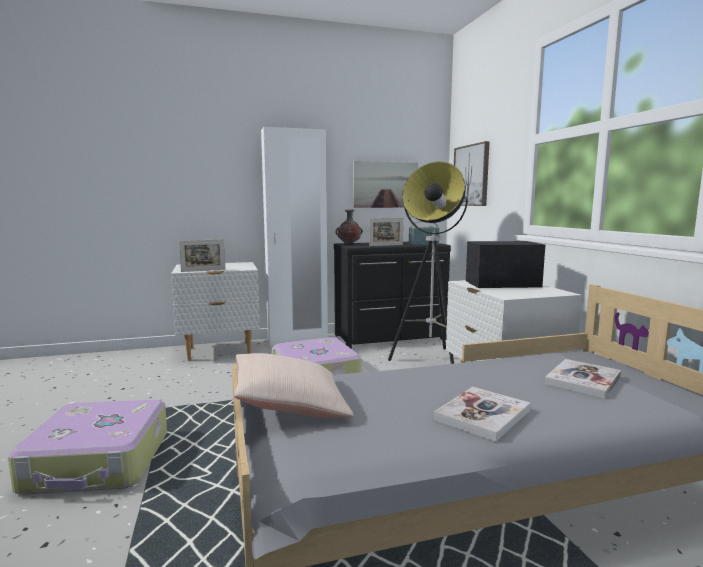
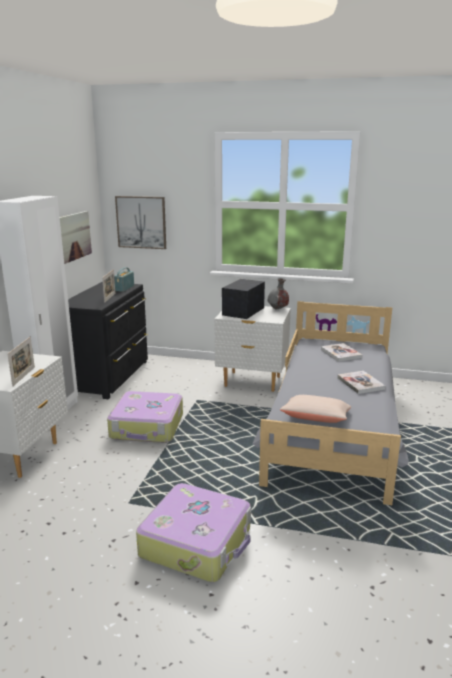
camera: 60 degrees left, 10 degrees up
grey vase [335,209,363,244] -> grey vase moved to [268,278,289,309]
floor lamp [388,162,469,364] -> none

